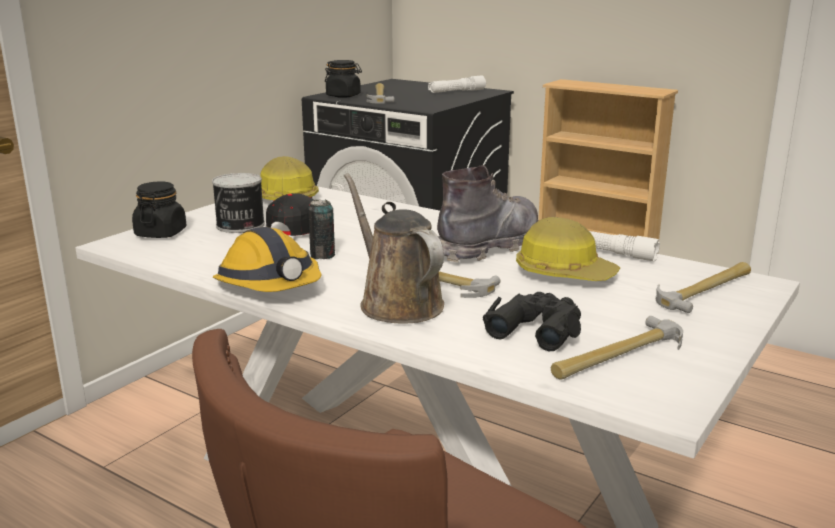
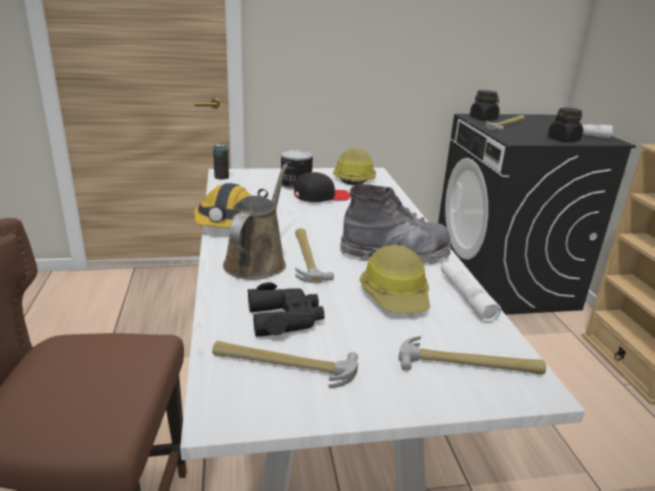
camera: 45 degrees right, 5 degrees up
black jar [132,182,186,238] -> black jar moved to [548,108,583,142]
can [308,199,335,259] -> can moved to [213,144,229,180]

